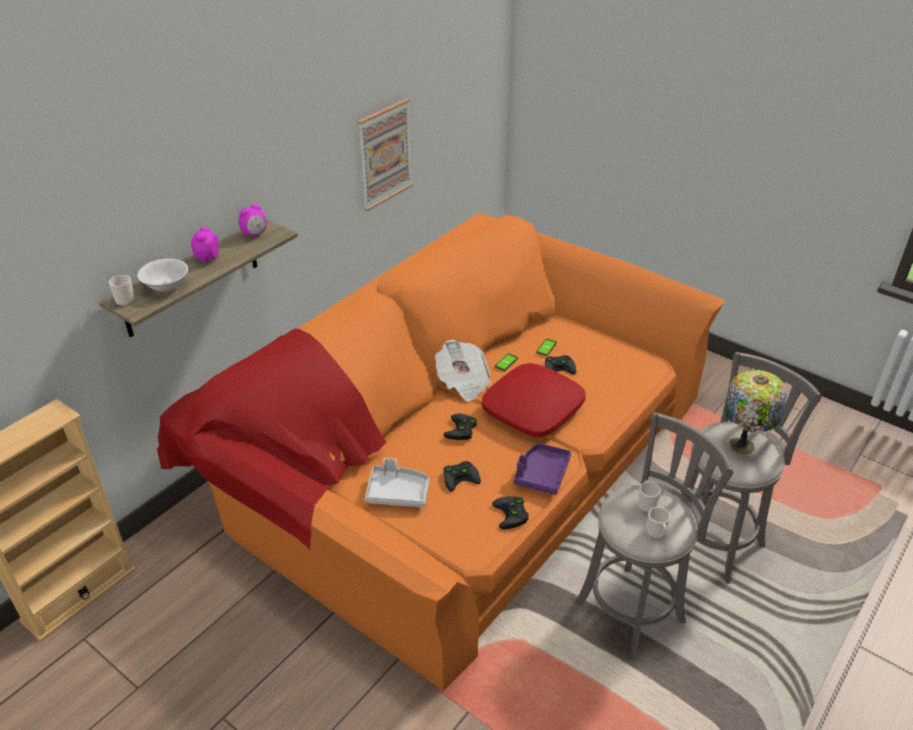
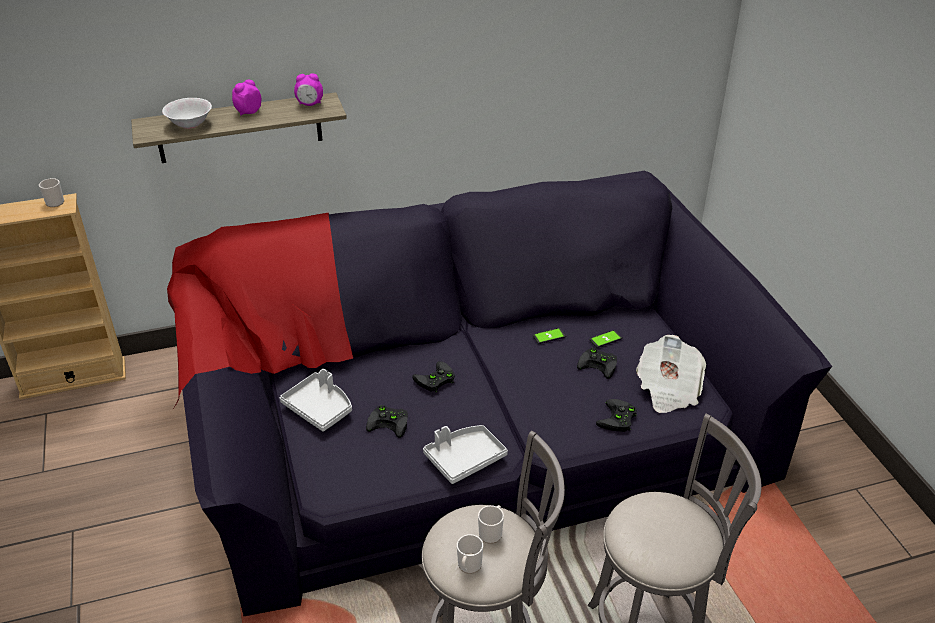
camera: 35 degrees right, 0 degrees up
mug [109,275,135,306] -> mug moved to [39,178,64,207]
orange sofa [157,213,725,691] -> black sofa [167,171,832,616]
picture [357,98,413,211] -> none
newspaper [435,339,492,401] -> newspaper moved to [636,335,706,413]
red pillow [482,363,585,437] -> none
black game controller [492,496,529,529] -> black game controller moved to [596,399,637,432]
purple tray [513,443,571,495] -> grey tray [423,425,508,484]
table lamp [724,370,787,454] -> none

